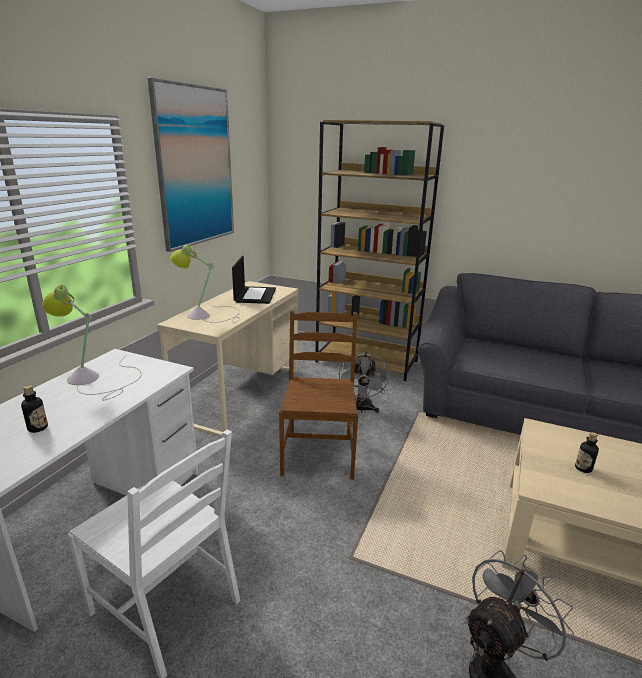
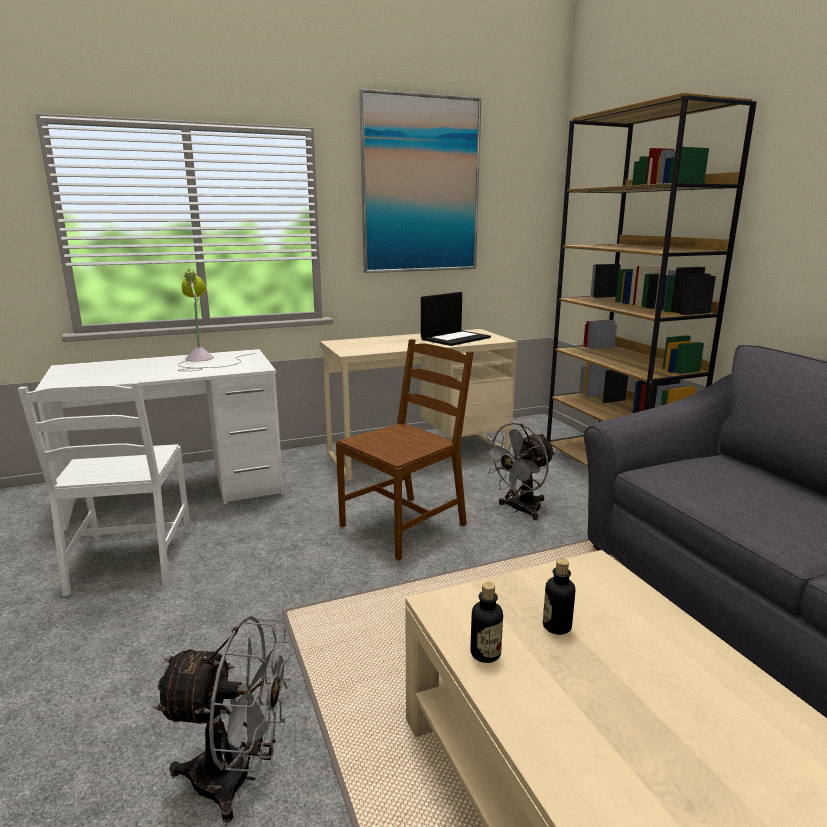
camera: 45 degrees right, 5 degrees down
bottle [21,385,48,433] -> bottle moved to [470,582,503,663]
table lamp [170,243,240,323] -> none

